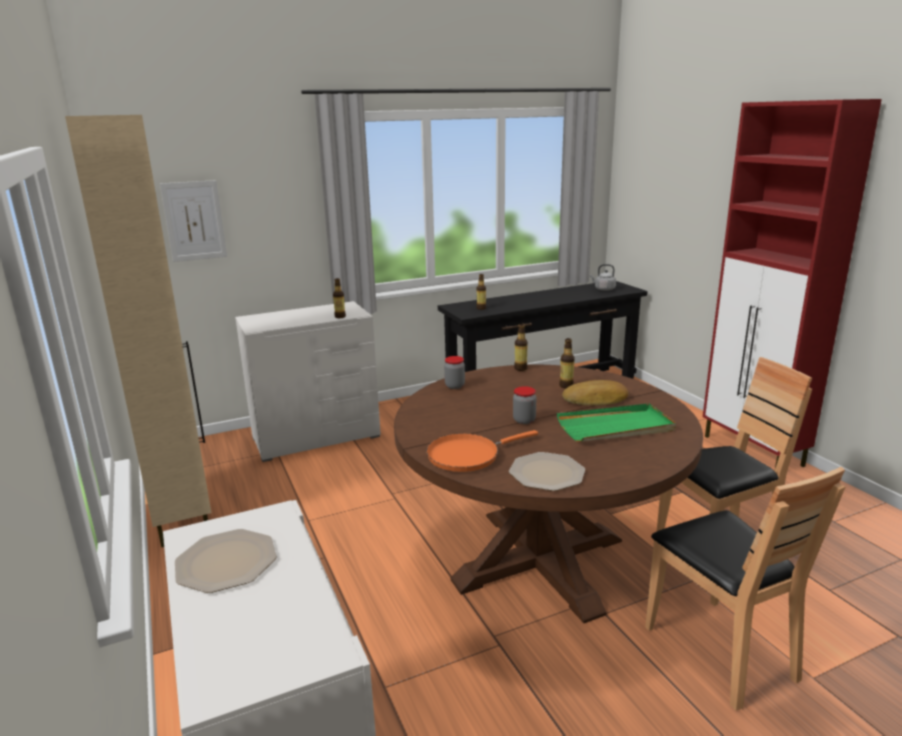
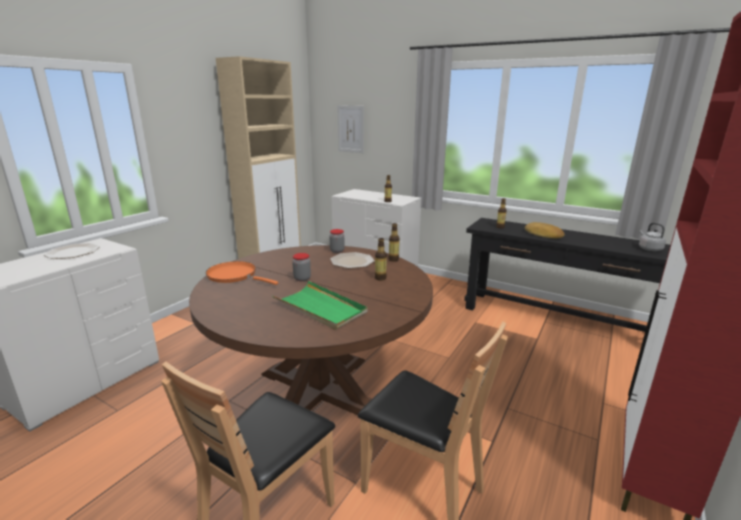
camera: 55 degrees right, 0 degrees up
plate [509,452,585,491] -> plate moved to [331,252,375,269]
bread [562,380,629,406] -> bread moved to [525,222,565,239]

